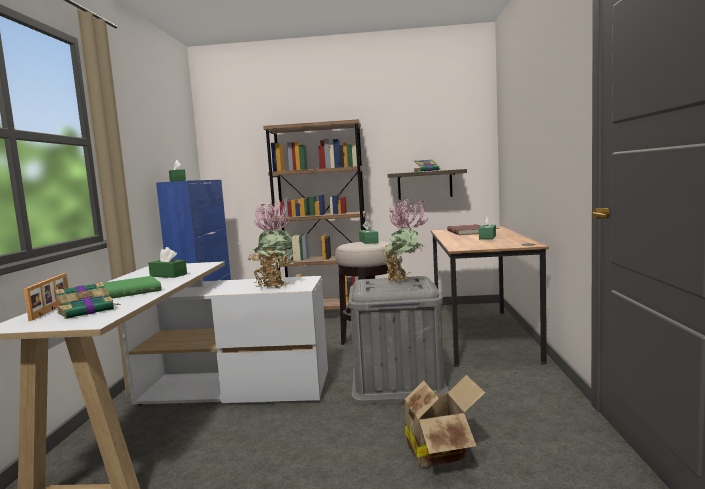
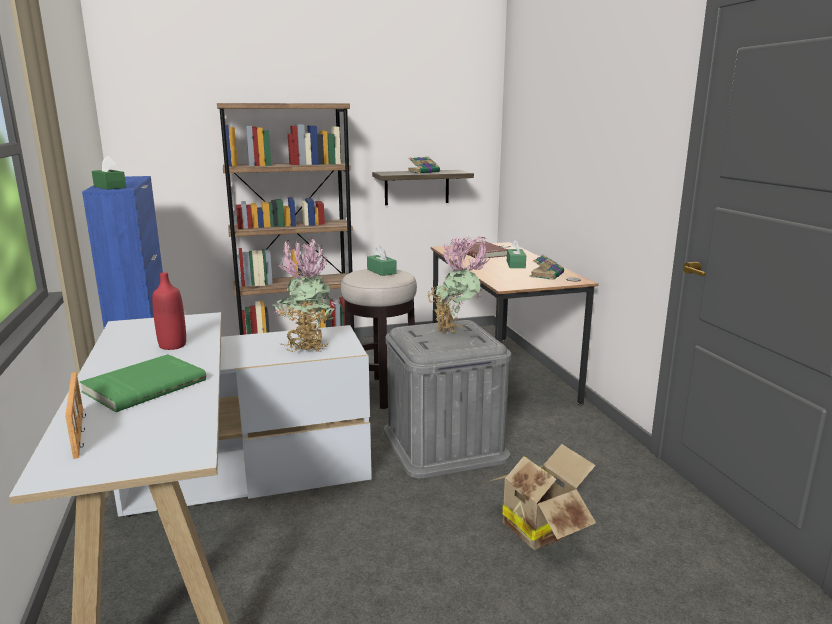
camera: 20 degrees left, 10 degrees up
book [55,282,120,319] -> book moved to [530,255,564,280]
green tissue box [148,247,187,278] -> red bottle [152,272,186,350]

